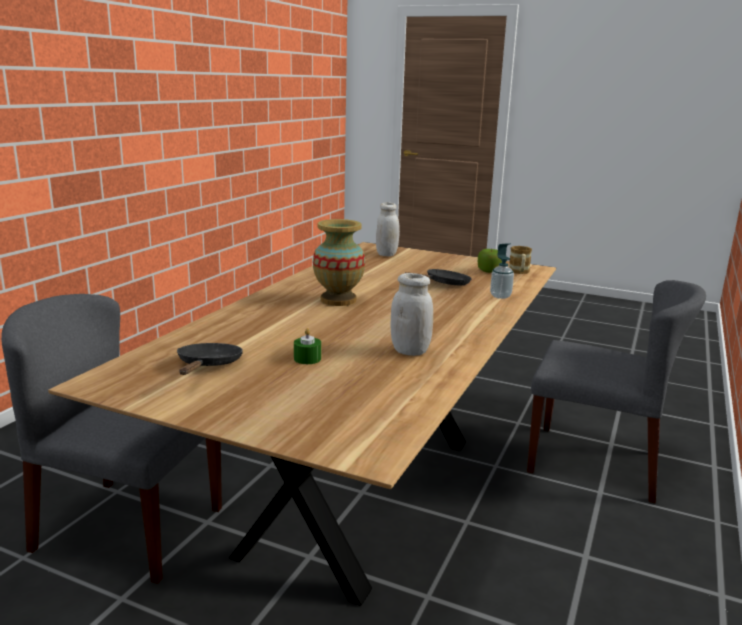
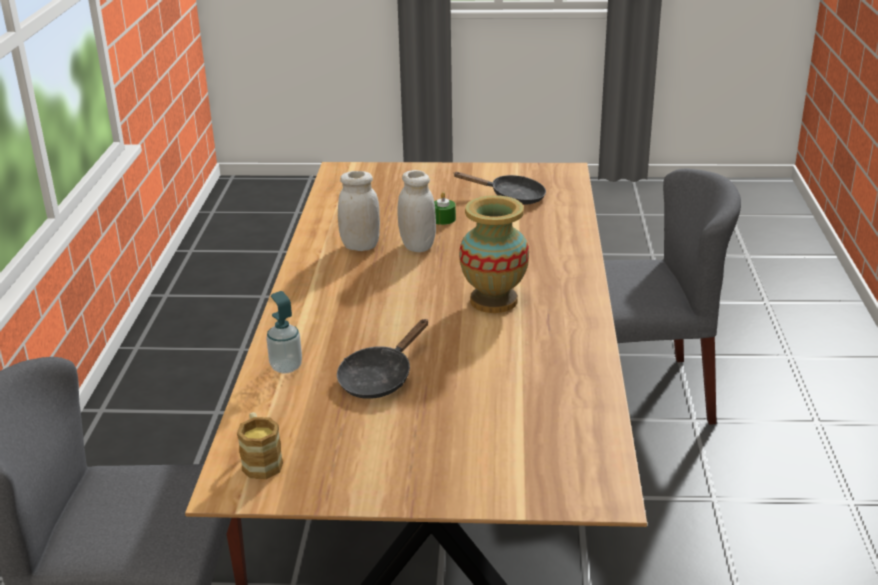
camera: 160 degrees right, 10 degrees up
black frying pan [177,343,243,375] -> black frying pan turned 60 degrees counterclockwise [453,172,546,205]
white jar [376,202,400,257] -> white jar moved to [398,170,436,252]
apple [478,248,502,273] -> none

